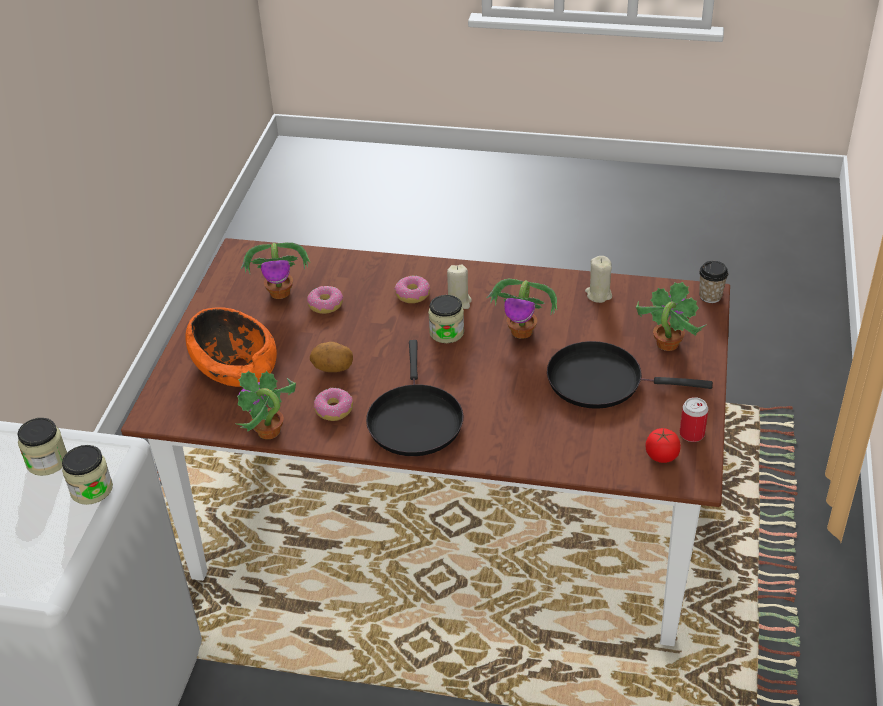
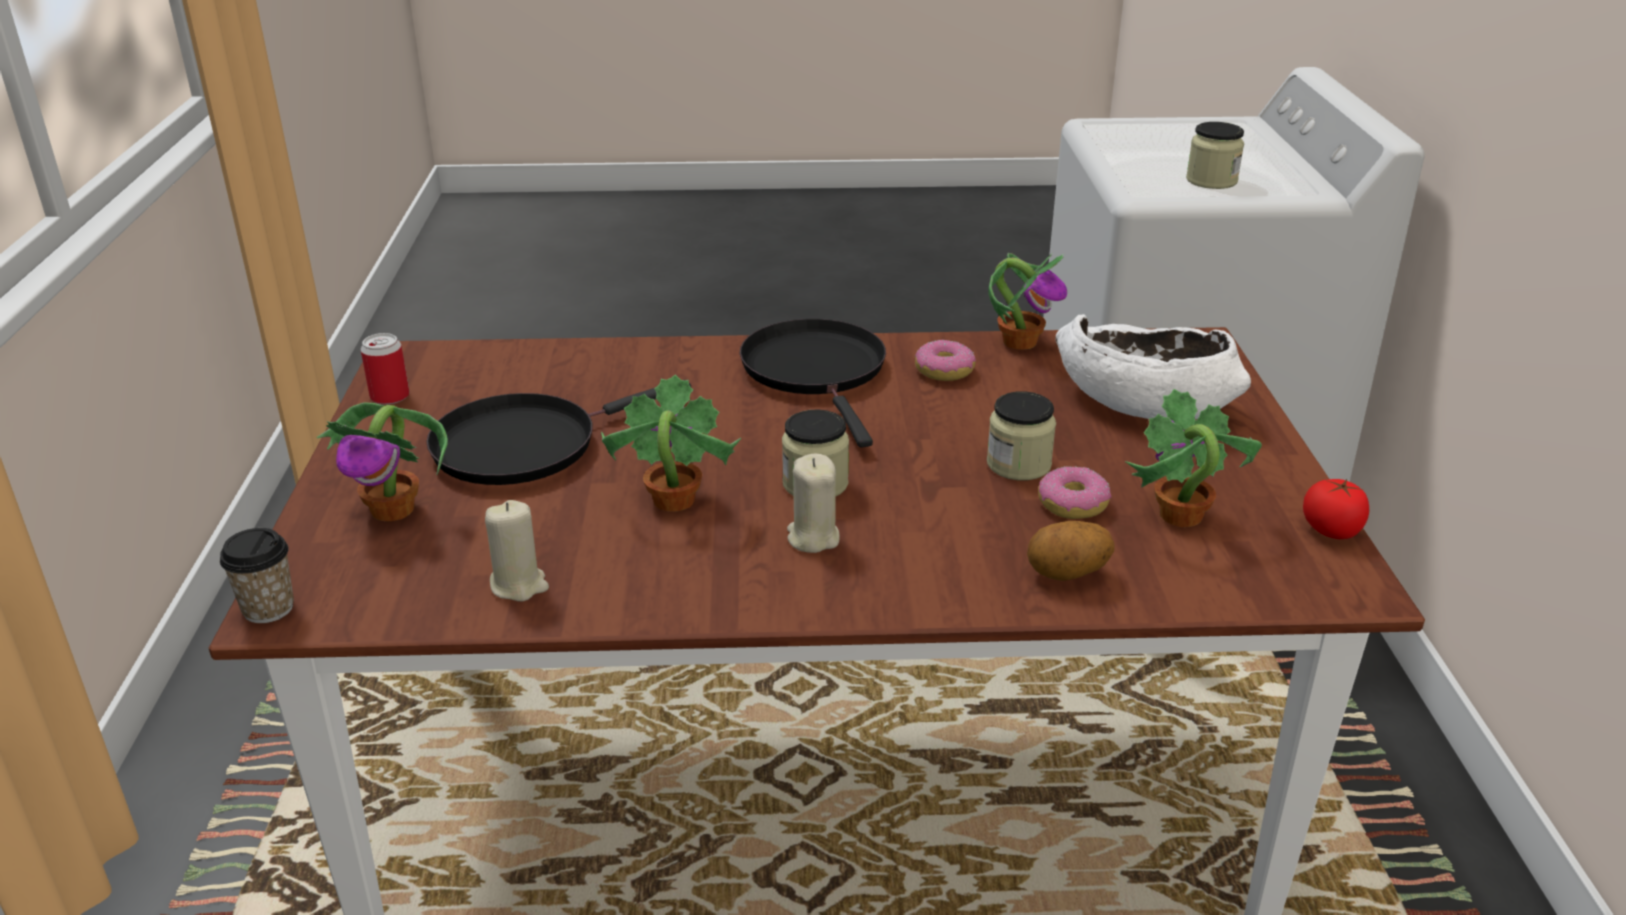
camera: 165 degrees right, 10 degrees down
jar [62,445,113,505] -> jar moved to [987,391,1056,480]
orange bowl [185,307,277,387] -> white bowl [1056,314,1251,421]
potato [310,342,353,372] -> potato moved to [1027,521,1115,581]
donut [394,275,430,303] -> none
black frying pan [547,341,713,409] -> black frying pan turned 150 degrees clockwise [426,383,691,485]
tomato [646,428,681,463] -> tomato moved to [1303,479,1369,539]

